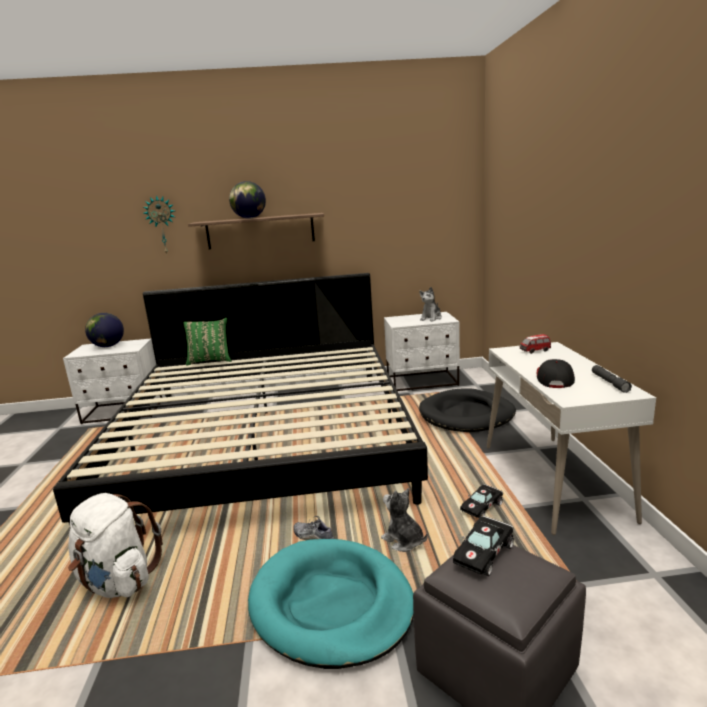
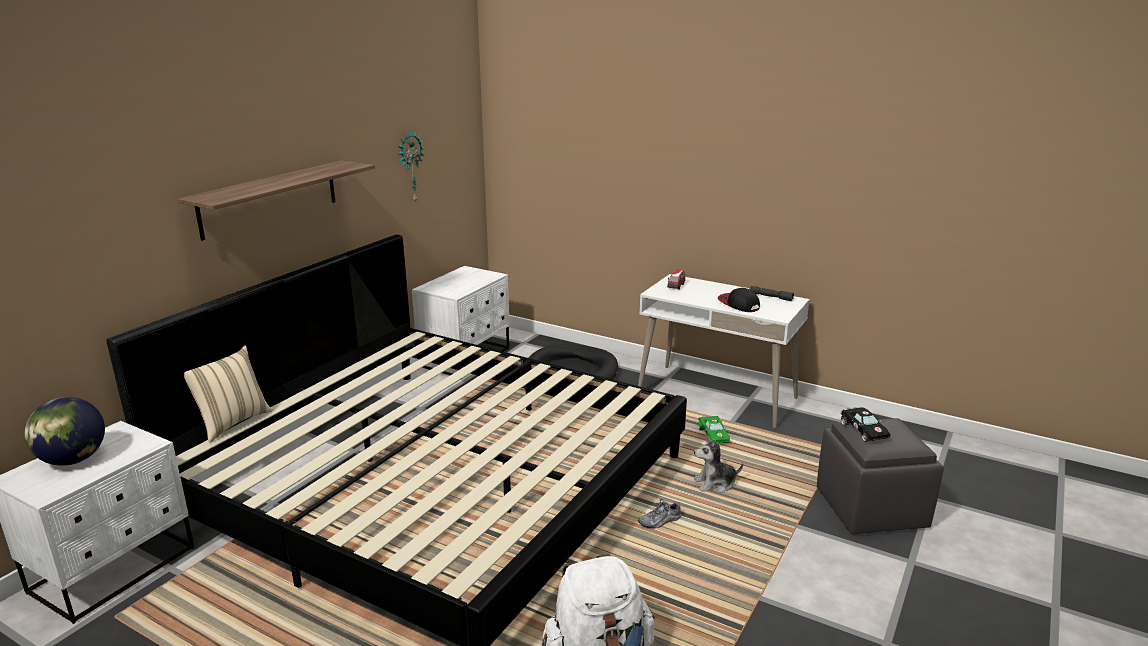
camera: 55 degrees left, 5 degrees up
wall clock [144,195,175,254] -> wall clock moved to [398,130,425,203]
green pillow [184,318,231,366] -> beige pillow [184,345,273,443]
globe [229,181,266,219] -> none
turquoise dog bed [248,539,414,669] -> none
plush toy [419,287,442,322] -> none
black toy car [460,484,503,518] -> green toy car [698,416,730,443]

